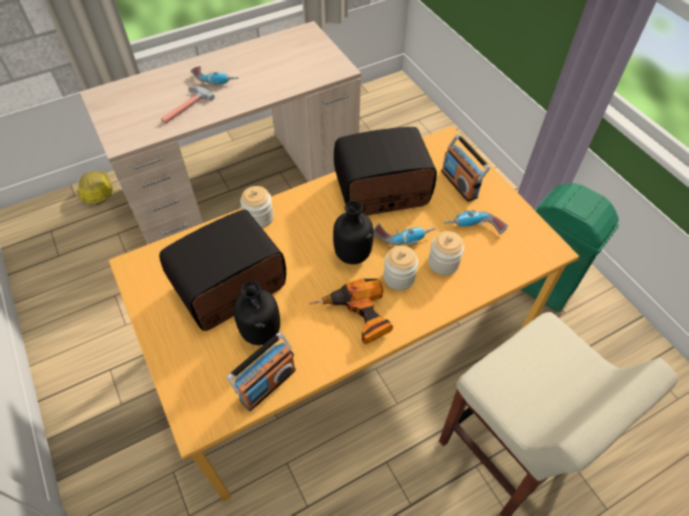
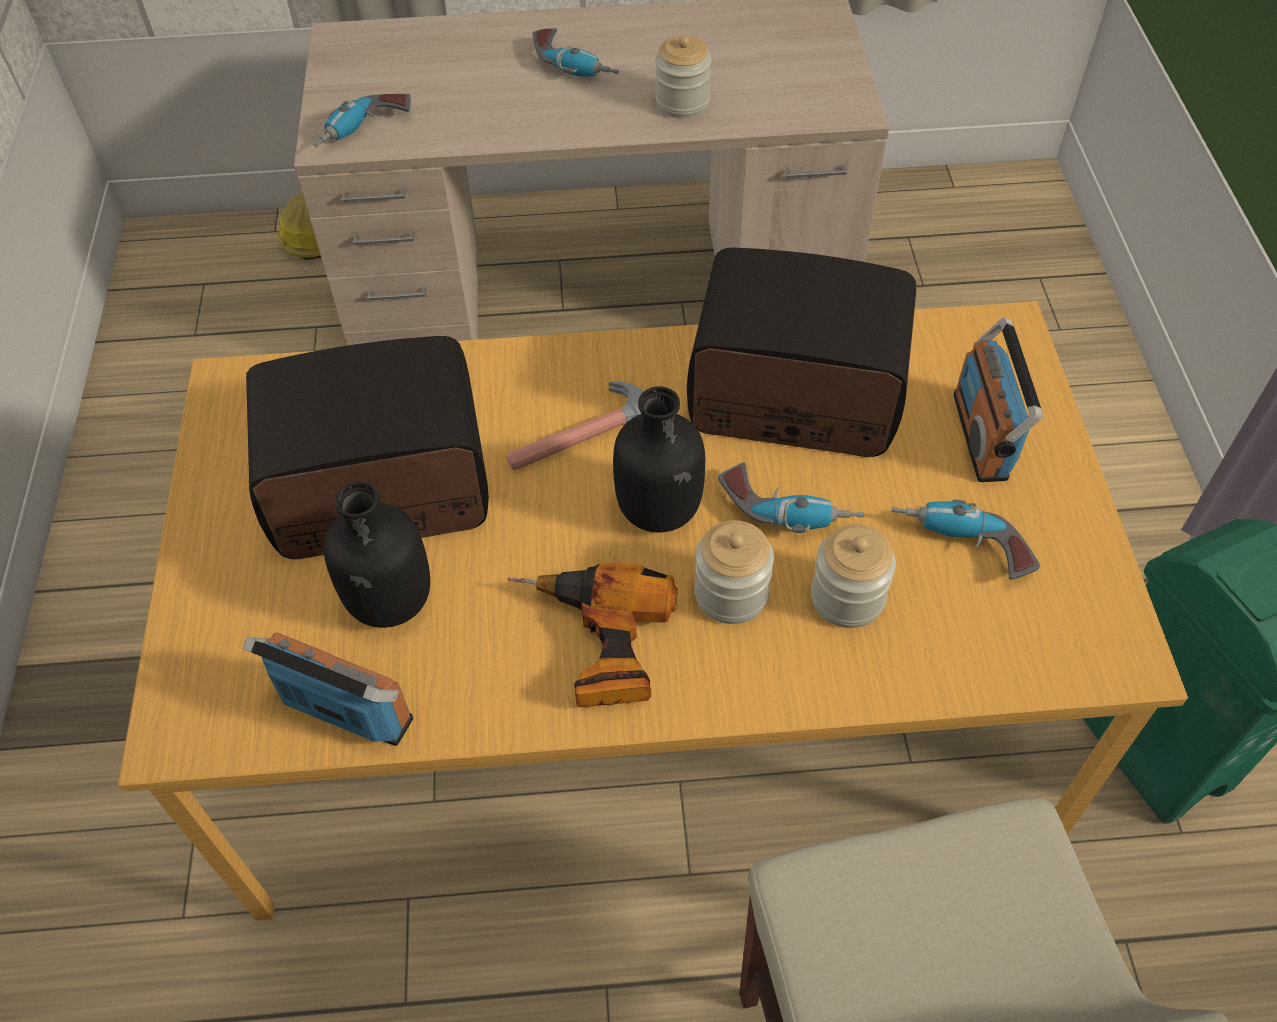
camera: 25 degrees right, 0 degrees up
hammer [161,86,215,124] -> hammer moved to [507,381,644,470]
radio [227,332,296,411] -> radio turned 135 degrees counterclockwise [242,632,413,746]
jar [240,186,274,228] -> jar moved to [655,35,711,118]
none -> power drill [314,94,411,147]

